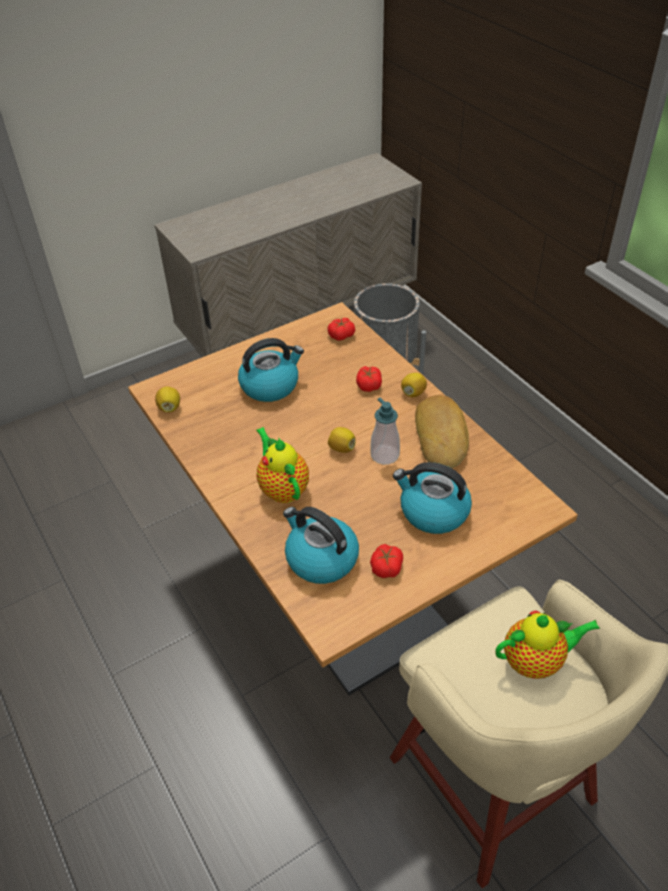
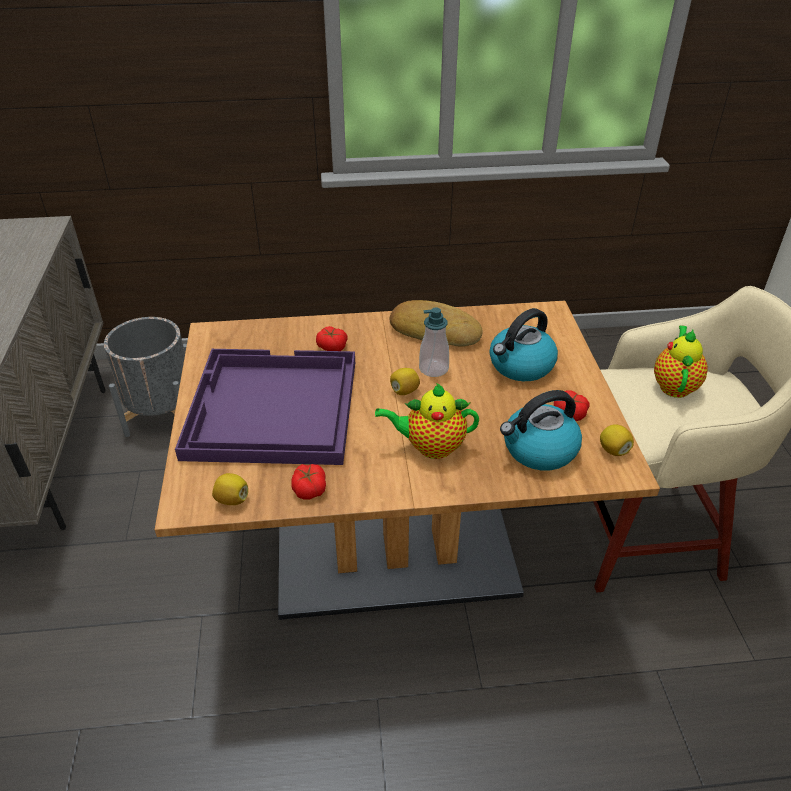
camera: 65 degrees left, 5 degrees down
kettle [238,338,304,402] -> purple tray [175,349,355,465]
tomato [327,318,355,341] -> tomato moved to [291,464,326,500]
lemon [401,373,427,397] -> lemon moved to [600,424,634,456]

